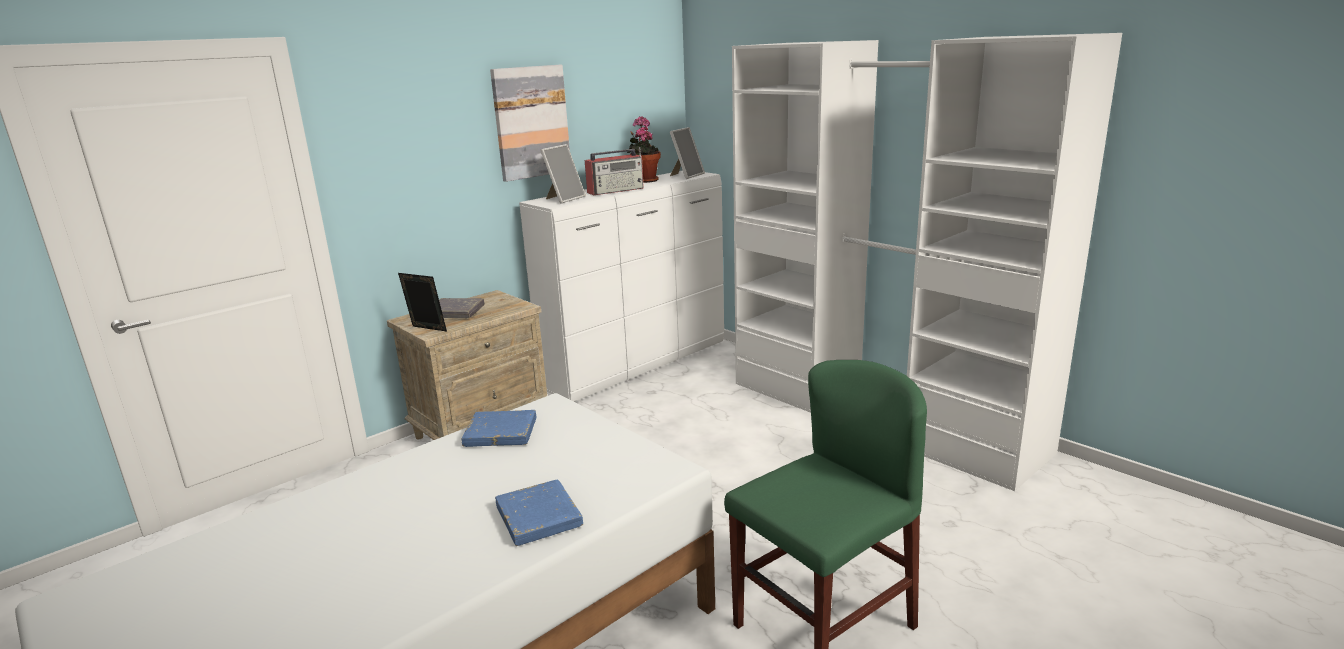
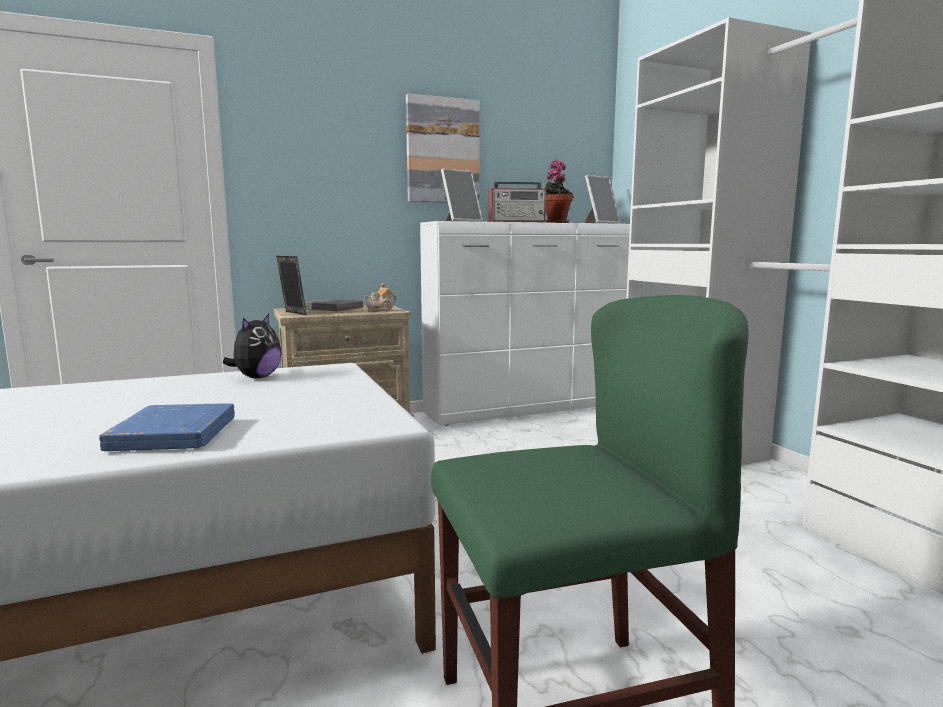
camera: 20 degrees right, 10 degrees down
blue book [462,410,536,447] -> plush toy [223,314,281,378]
none -> teapot [364,283,397,312]

